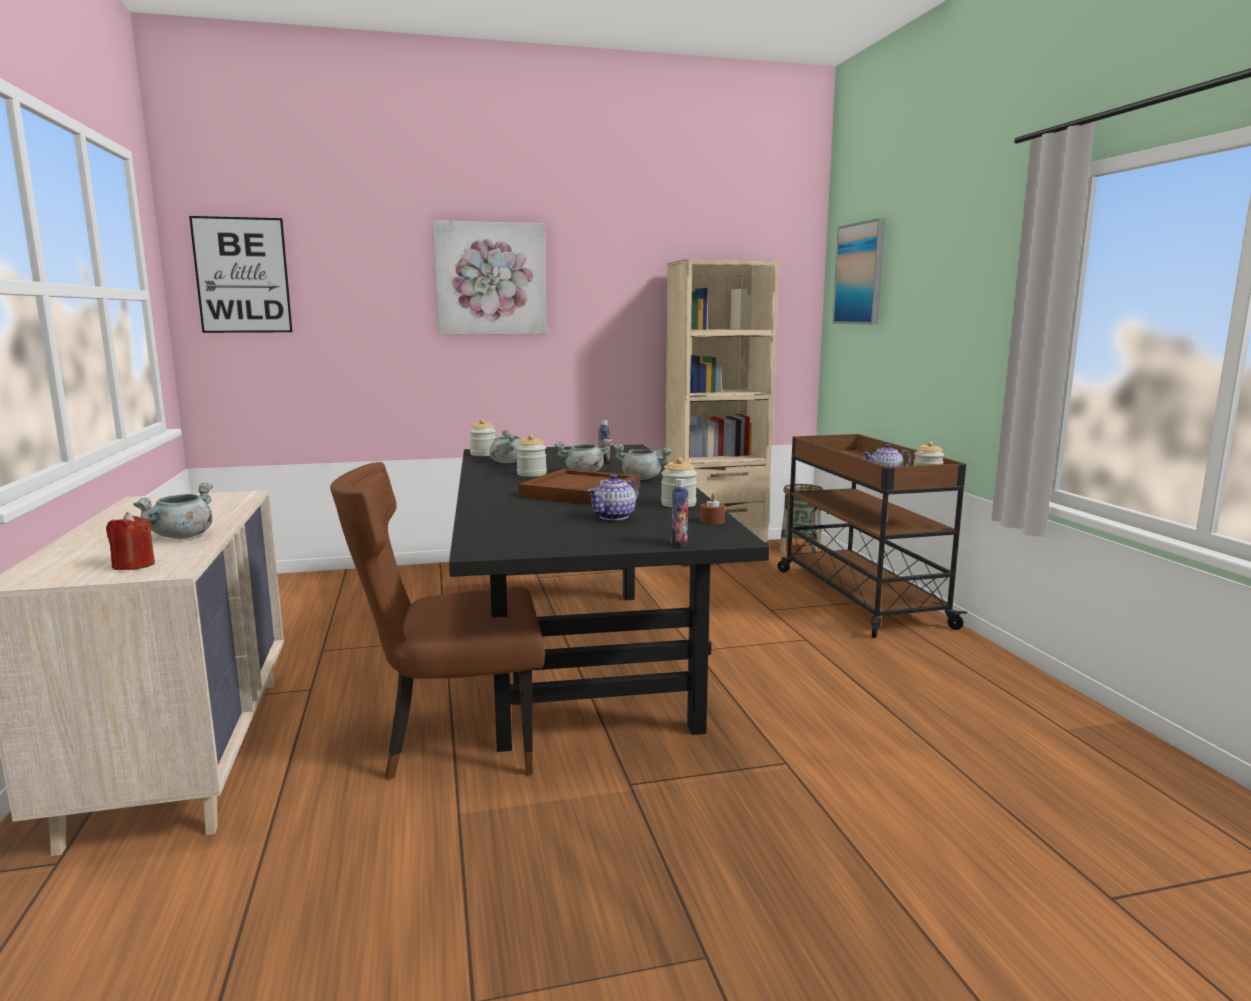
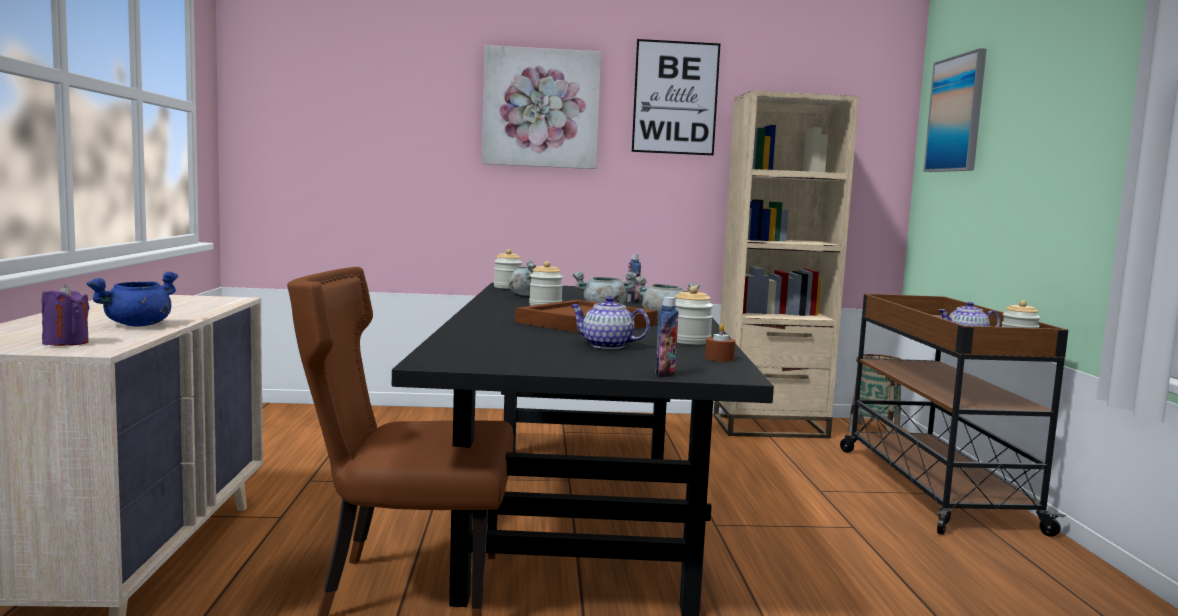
camera: 10 degrees right, 5 degrees down
red candle [106,512,155,570] -> purple candle [41,284,90,346]
grey cooking pot [133,483,213,539] -> blue cooking pot [87,271,178,327]
picture [189,216,293,333] -> picture moved to [632,39,720,156]
teapot [587,474,639,520] -> teapot turned 60 degrees clockwise [570,296,650,349]

